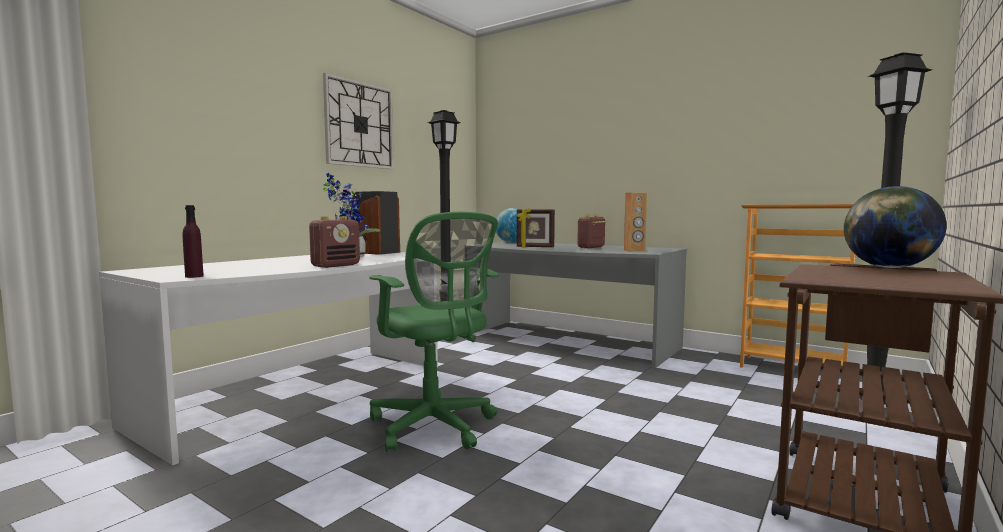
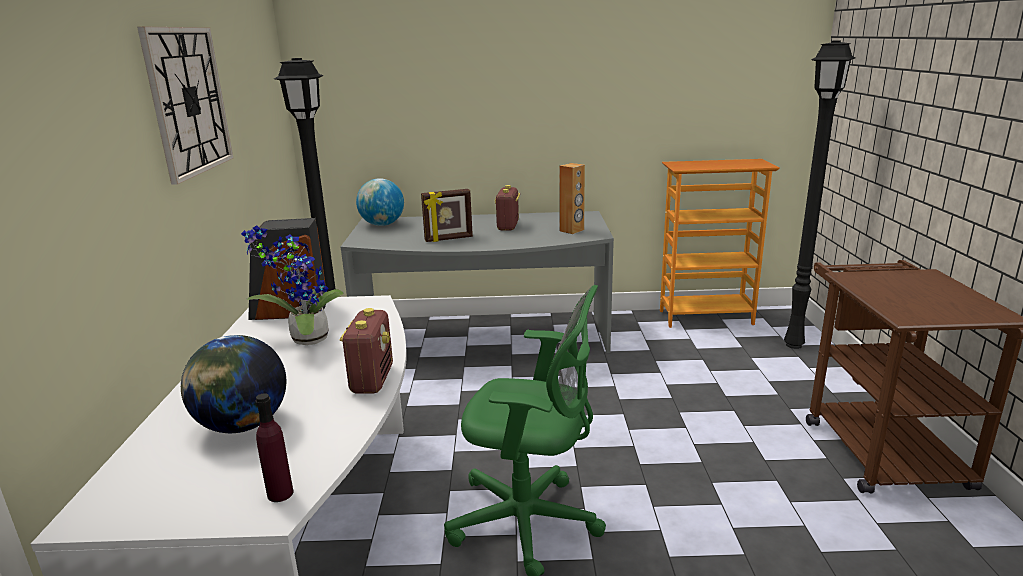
camera: 35 degrees left, 15 degrees up
globe [844,186,947,268] -> globe moved to [181,335,286,433]

